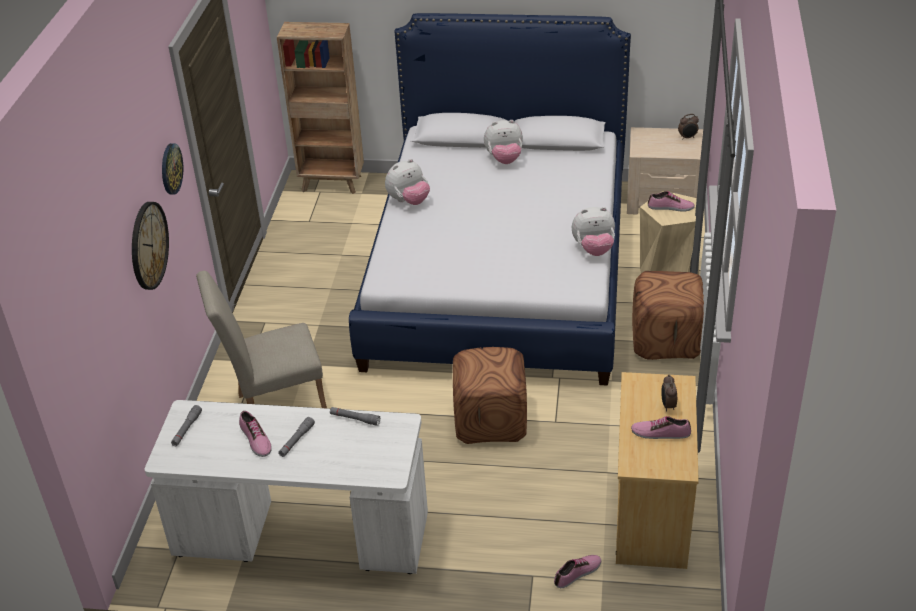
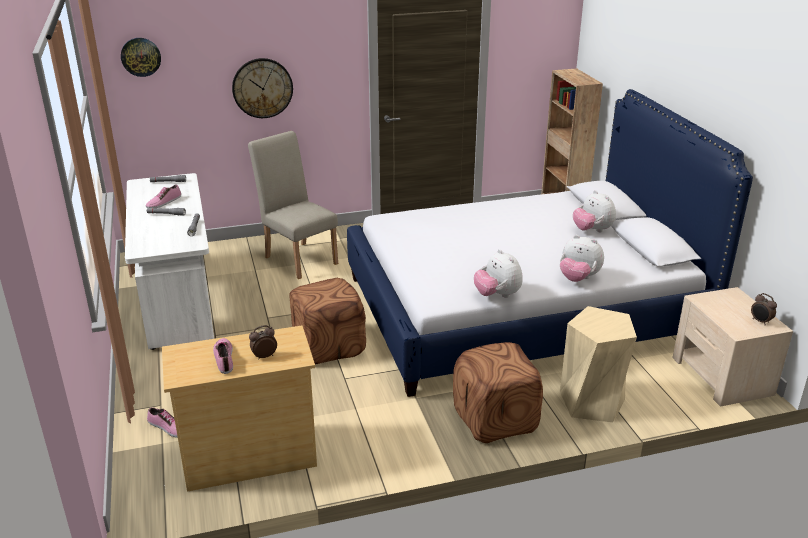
camera: 65 degrees right, 10 degrees down
wall clock [162,143,183,195] -> wall clock moved to [121,38,161,77]
plush toy [385,159,430,205] -> plush toy moved to [560,235,604,282]
shoe [648,191,695,212] -> none

